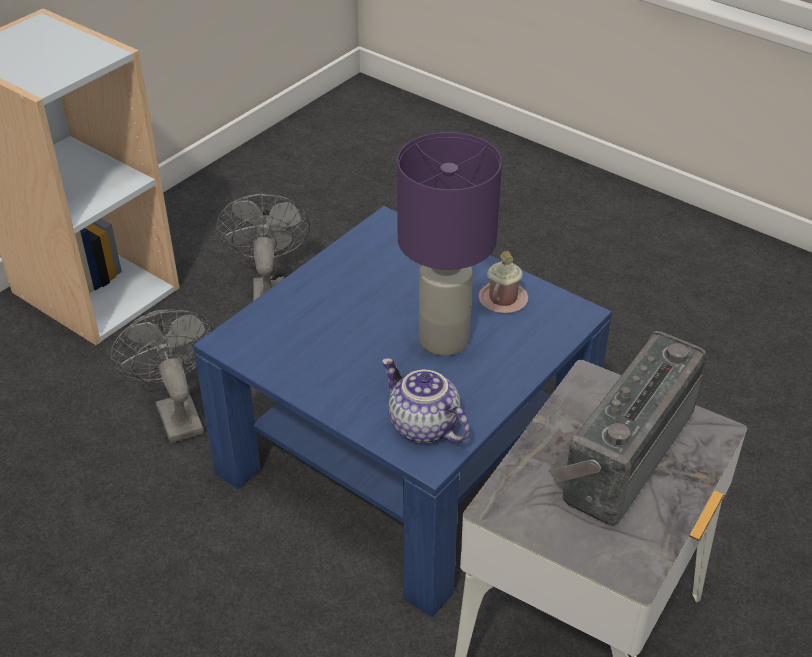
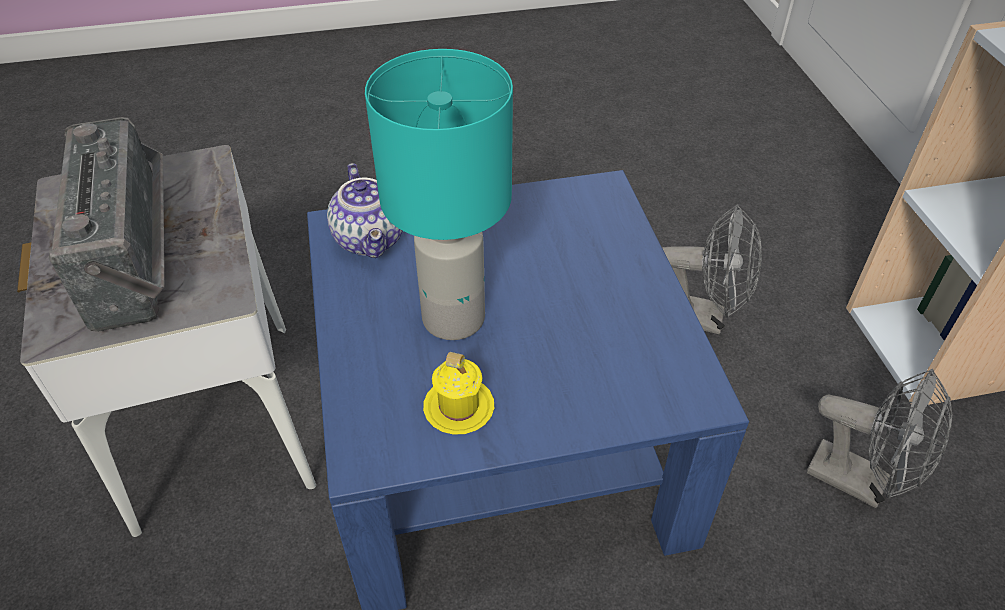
camera: 130 degrees right, 5 degrees up
teapot [382,358,470,443] -> teapot turned 75 degrees clockwise [327,163,403,258]
purple table lamp [397,132,502,356] -> turquoise table lamp [365,49,513,340]
pink mug [478,251,529,313] -> yellow mug [423,352,494,435]

